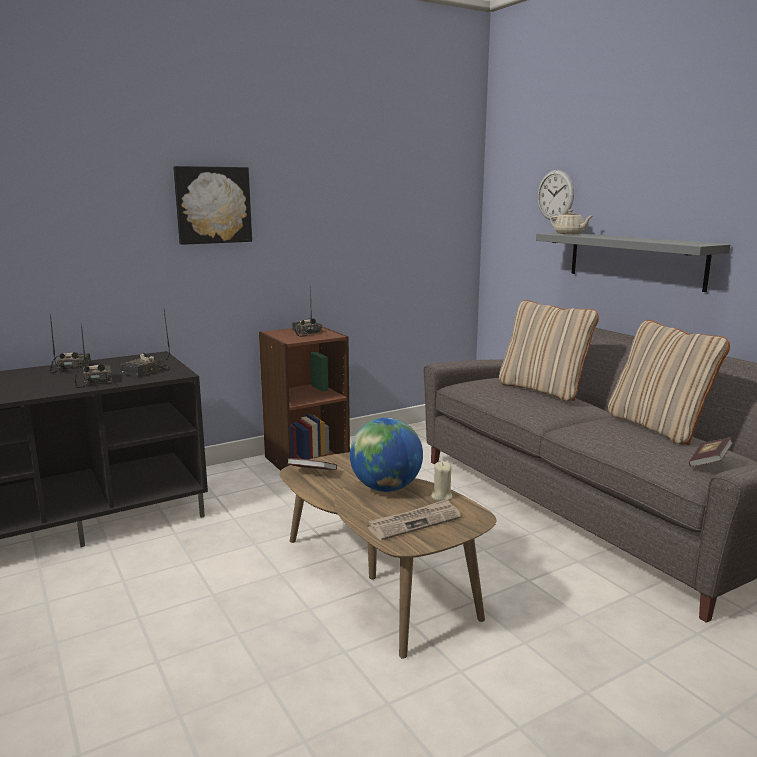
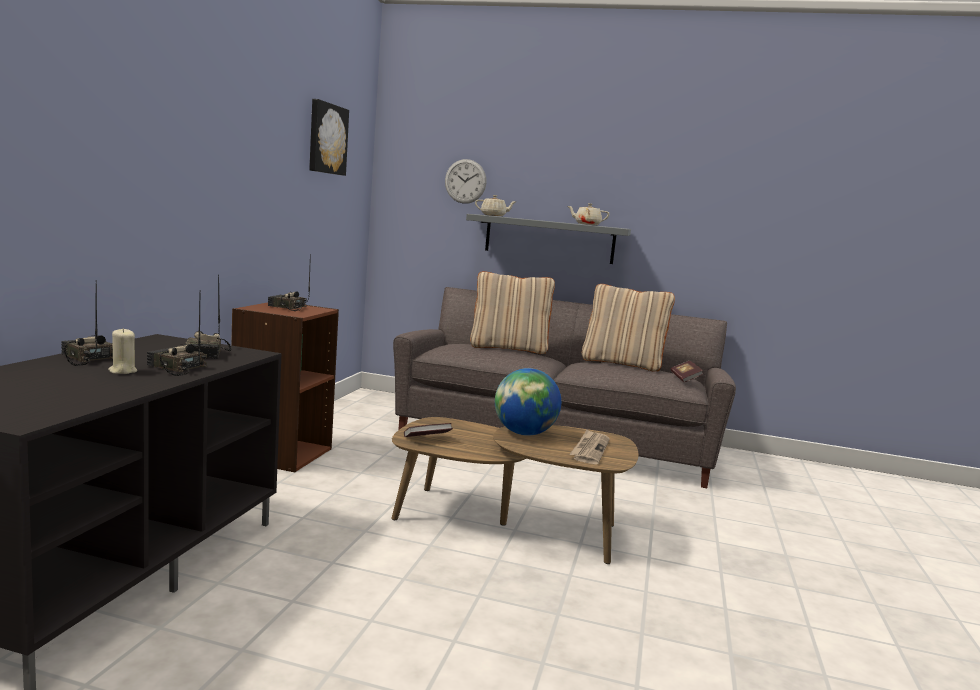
camera: 45 degrees left, 5 degrees down
picture [173,166,252,245] -> picture moved to [309,99,349,176]
beige candle [431,461,452,501] -> beige candle moved to [108,328,137,374]
none -> beige teapot [568,203,610,225]

